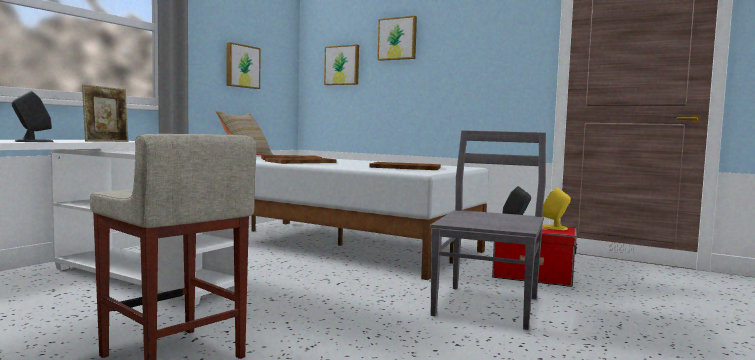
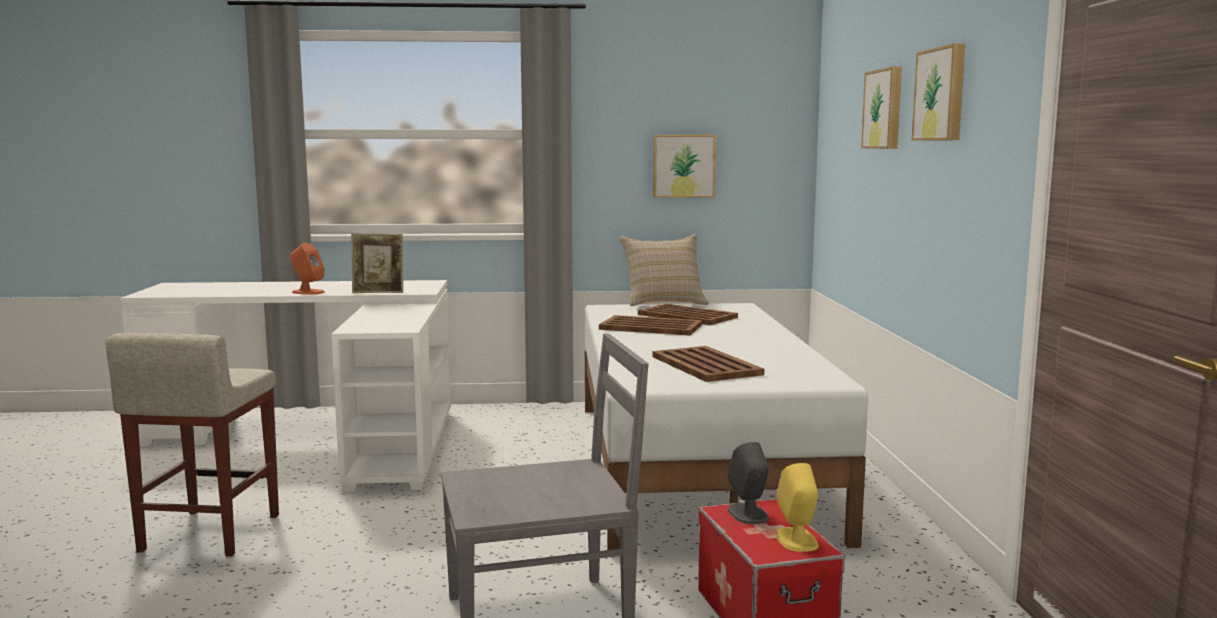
camera: 55 degrees right, 5 degrees up
grey speaker [12,91,54,142] -> orange speaker [290,243,325,295]
picture [324,44,359,85] -> picture moved to [912,43,966,141]

